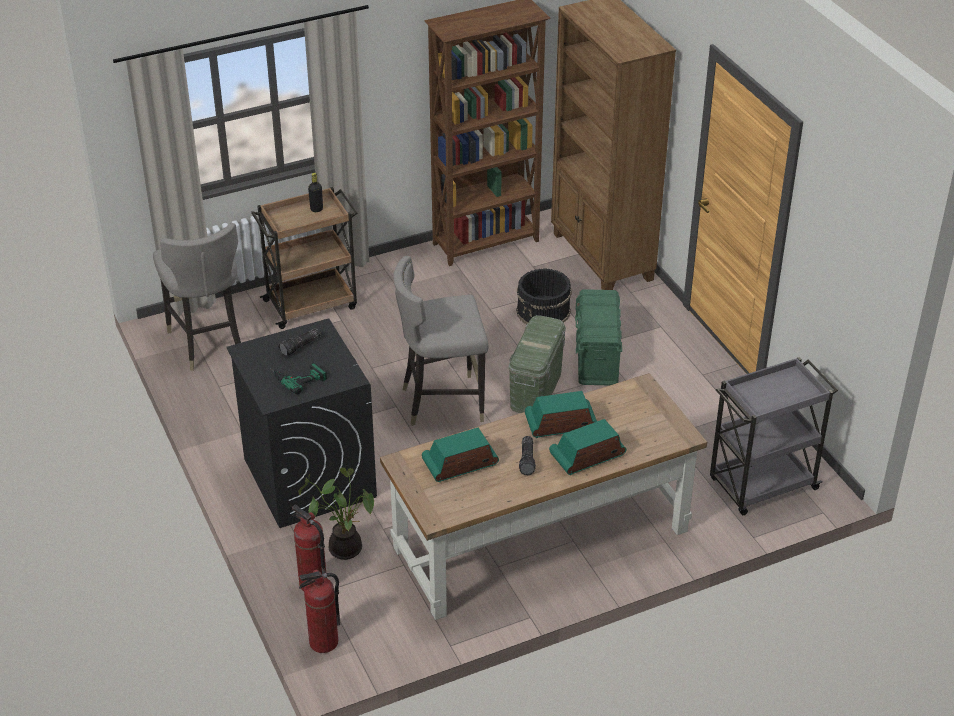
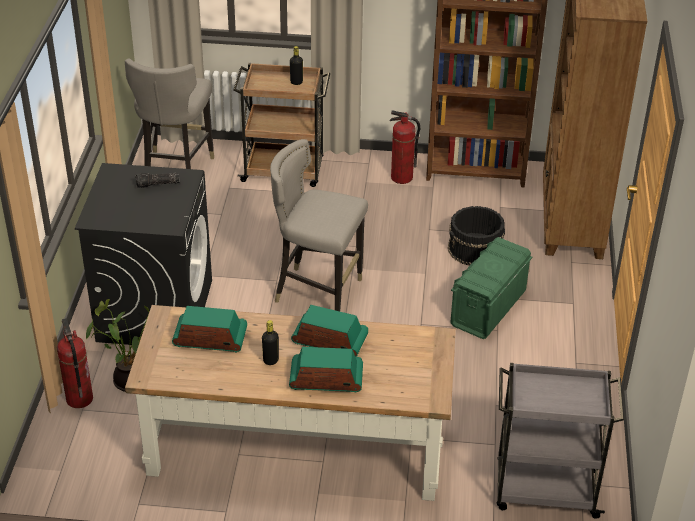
camera: 30 degrees right, 0 degrees up
power drill [270,363,327,395] -> none
fire extinguisher [299,570,340,653] -> fire extinguisher moved to [390,110,420,184]
green storage box [509,315,566,413] -> none
flashlight [519,436,536,475] -> black bottle [262,320,279,365]

